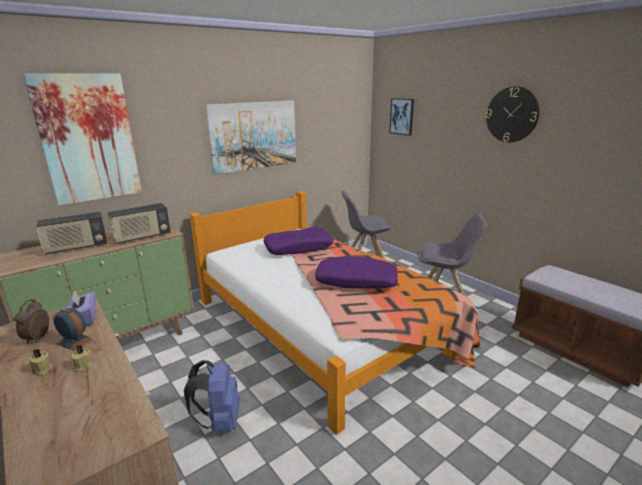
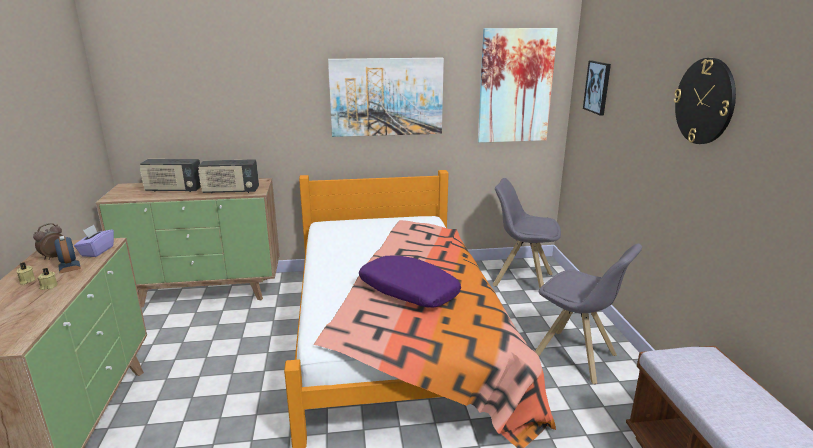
camera: 30 degrees right, 0 degrees up
picture [23,73,142,206] -> picture moved to [478,28,558,143]
blue backpack [184,360,240,432] -> none
purple pillow [264,227,333,255] -> none

